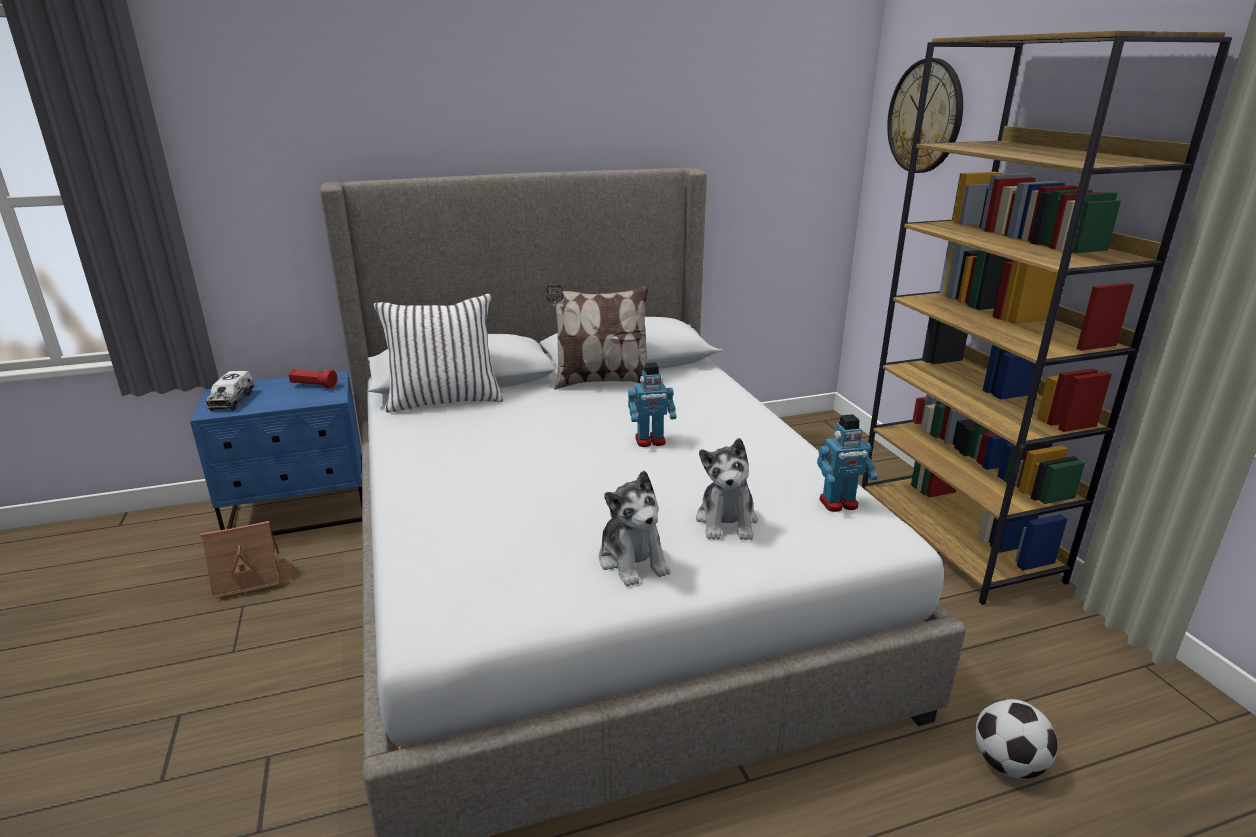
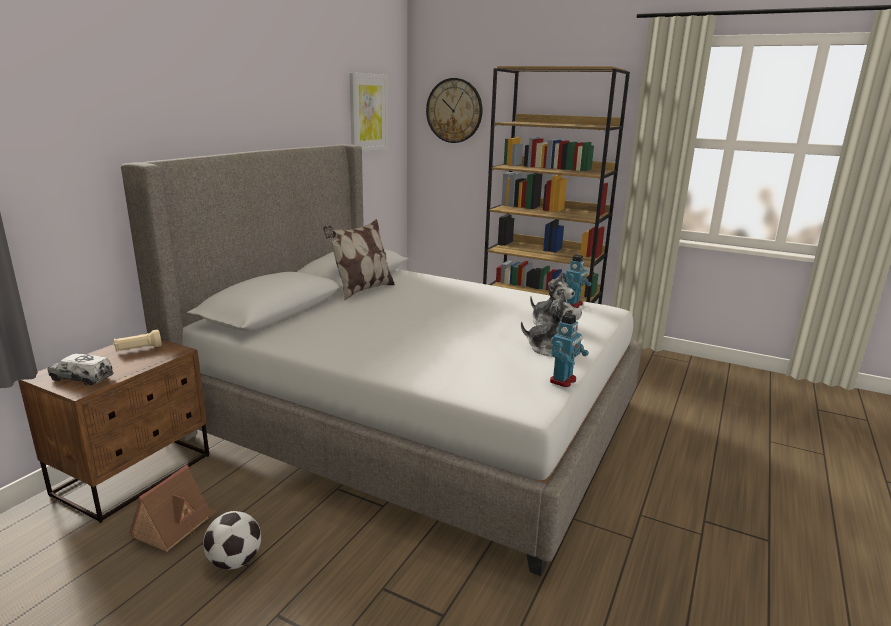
camera: 45 degrees left, 5 degrees down
blue nightstand [190,370,362,536] -> brown nightstand [18,334,209,523]
toy truck [206,371,255,411] -> toy truck turned 150 degrees clockwise [47,353,114,385]
red flashlight [289,369,337,389] -> beige flashlight [114,330,162,352]
white pillow [374,294,503,413] -> none
toy robot [628,363,676,447] -> toy robot moved to [550,313,589,387]
football [975,699,1057,779] -> football moved to [203,511,261,569]
none -> picture [350,72,388,152]

